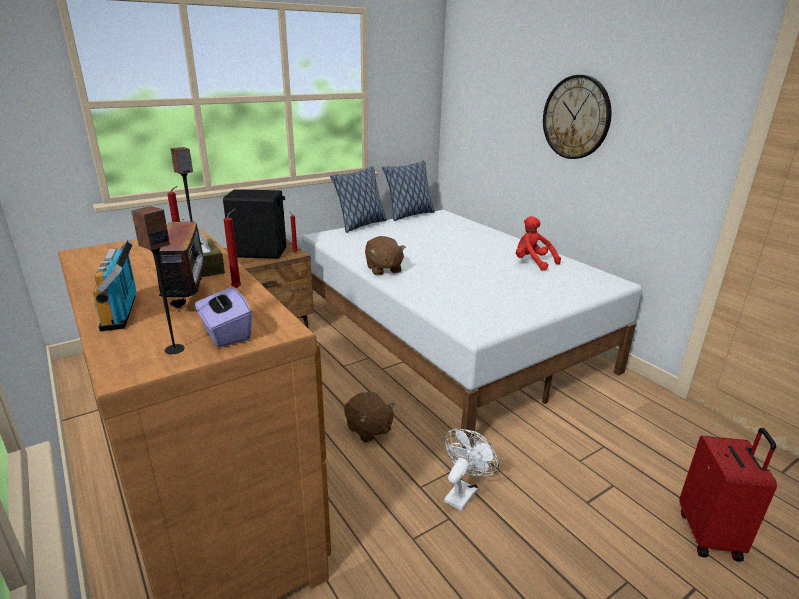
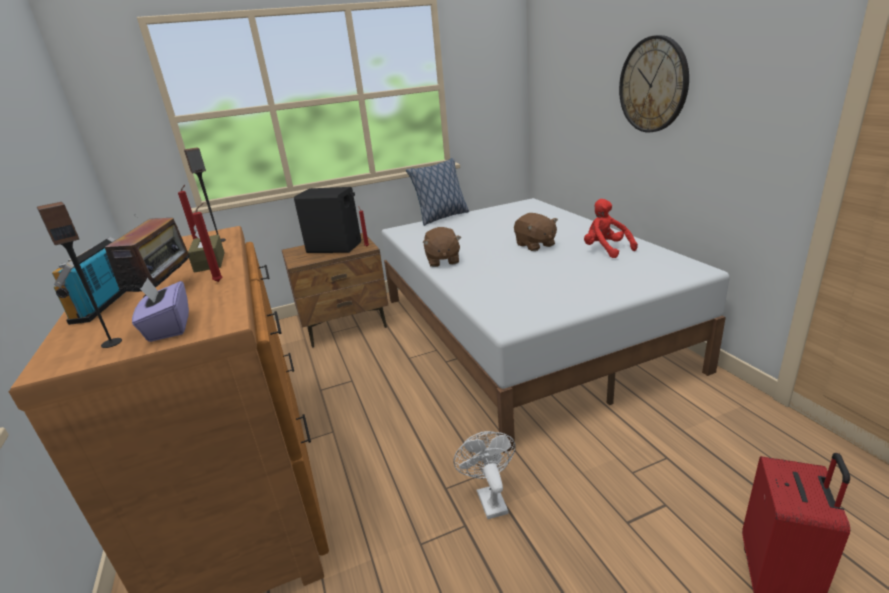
camera: 15 degrees right, 0 degrees up
brown plush toy [344,392,395,443] -> brown plush toy moved to [514,213,558,251]
pillow [382,160,435,221] -> none
white fan [444,429,499,511] -> white fan turned 60 degrees counterclockwise [453,431,516,519]

